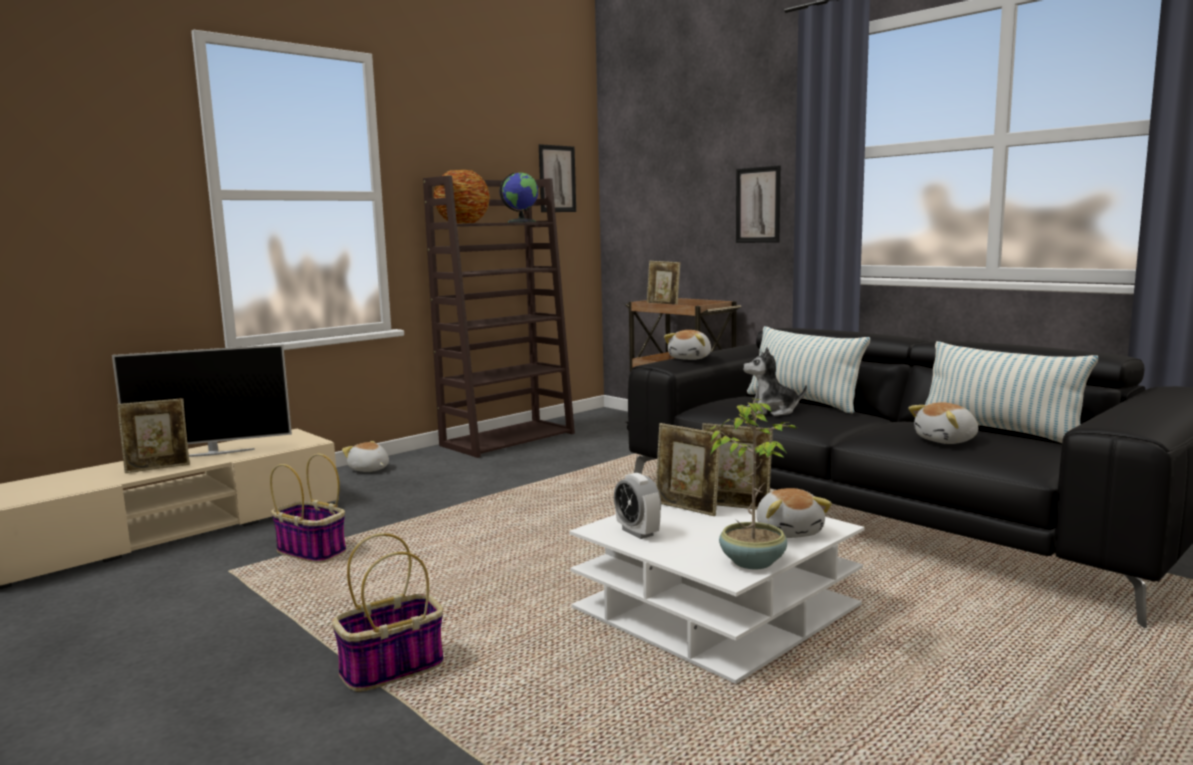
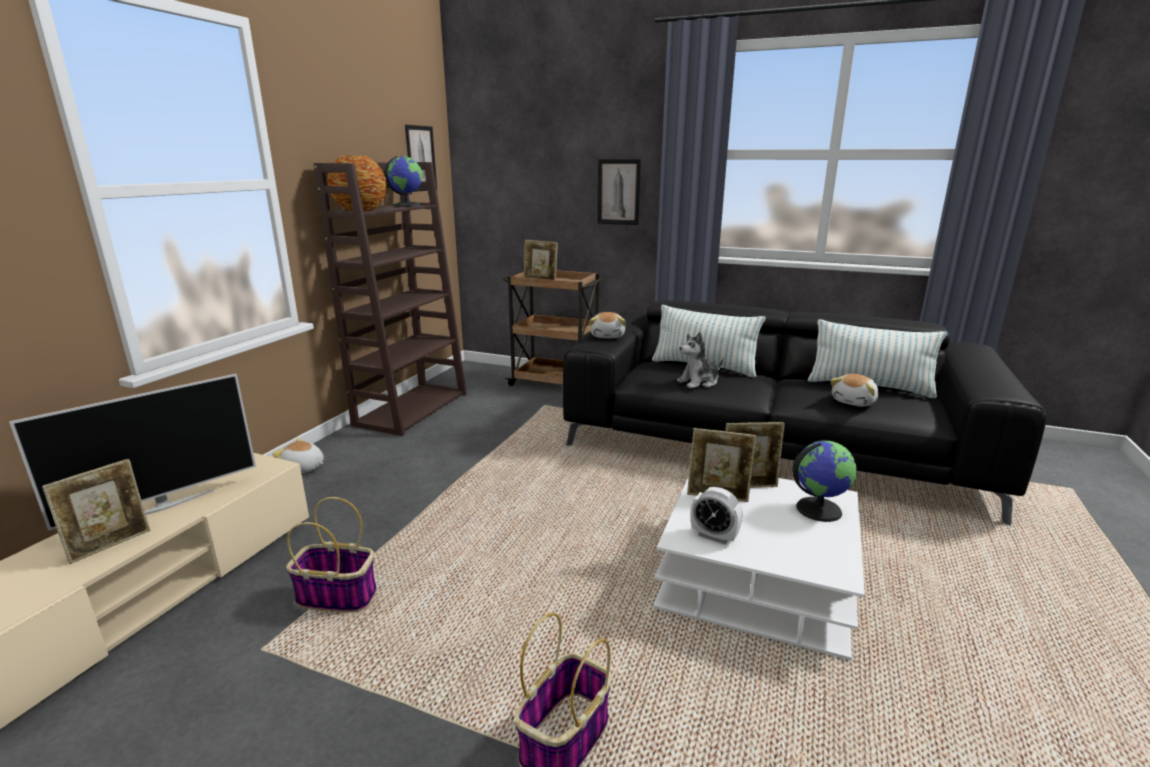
camera: 25 degrees left, 10 degrees up
potted plant [707,398,797,569] -> none
plush toy [756,488,832,538] -> globe [792,441,857,522]

